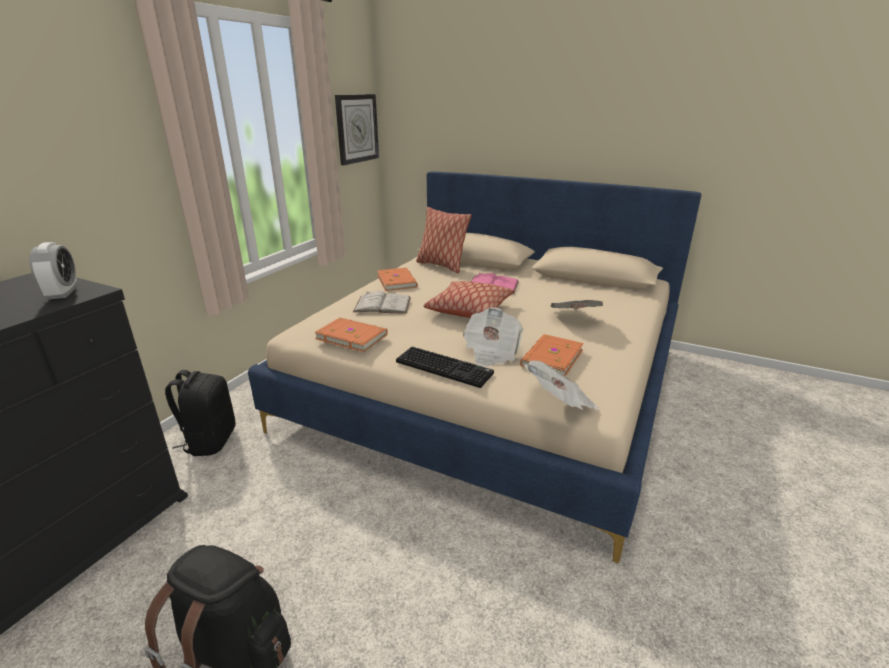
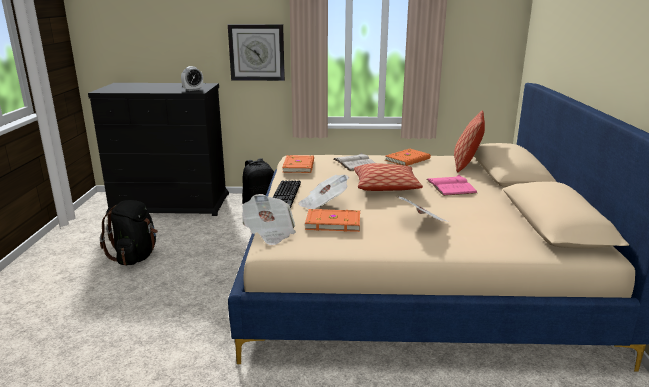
camera: 65 degrees right, 5 degrees down
wall clock [335,94,379,165] -> wall clock moved to [228,24,285,81]

